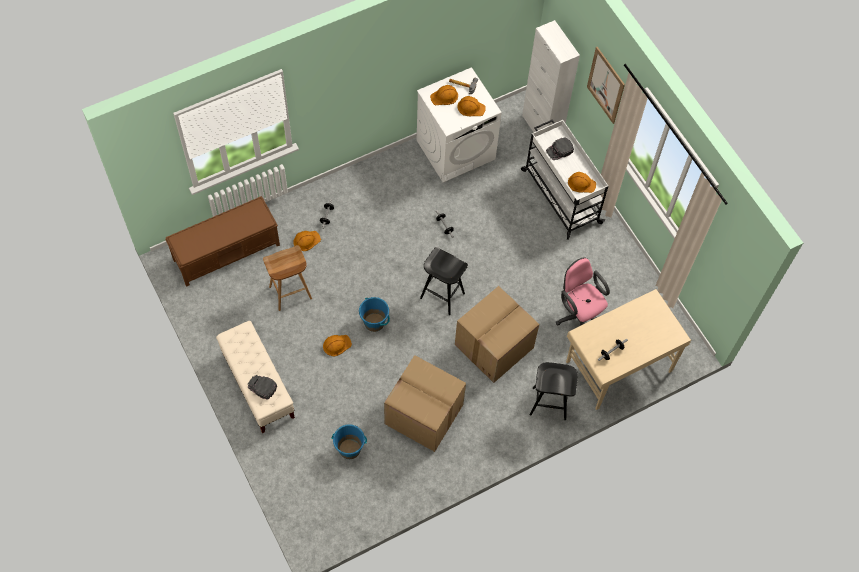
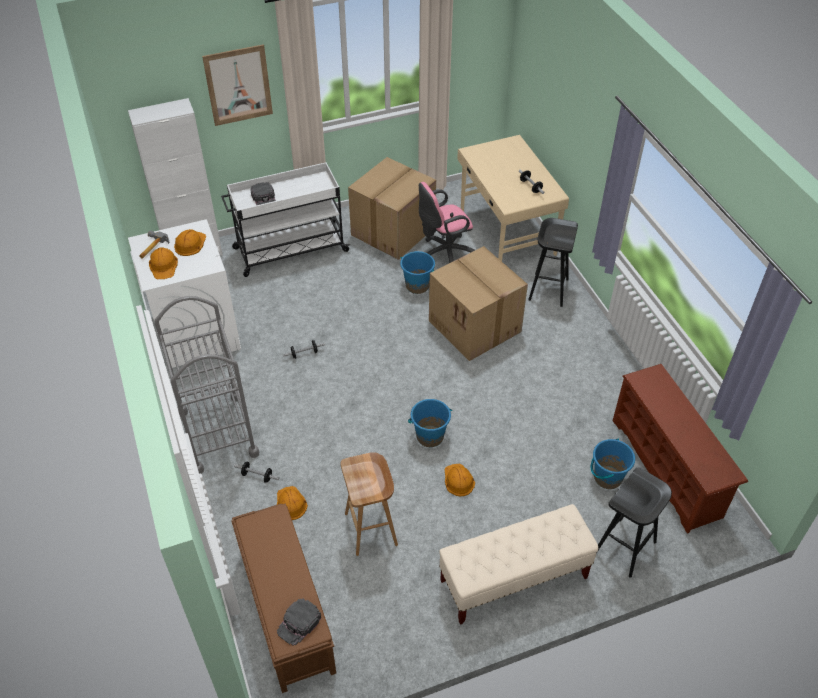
camera: 80 degrees left, 15 degrees down
black cap [247,375,277,400] -> black cap moved to [277,599,321,646]
cardboard box [384,355,466,452] -> cardboard box moved to [348,157,436,260]
black stool [420,247,468,315] -> black stool moved to [596,467,672,578]
orange hard hat [568,172,596,193] -> none
none -> grey cart [154,296,259,473]
none -> blue bucket [400,251,435,294]
none -> brown shoe rack [613,364,748,534]

